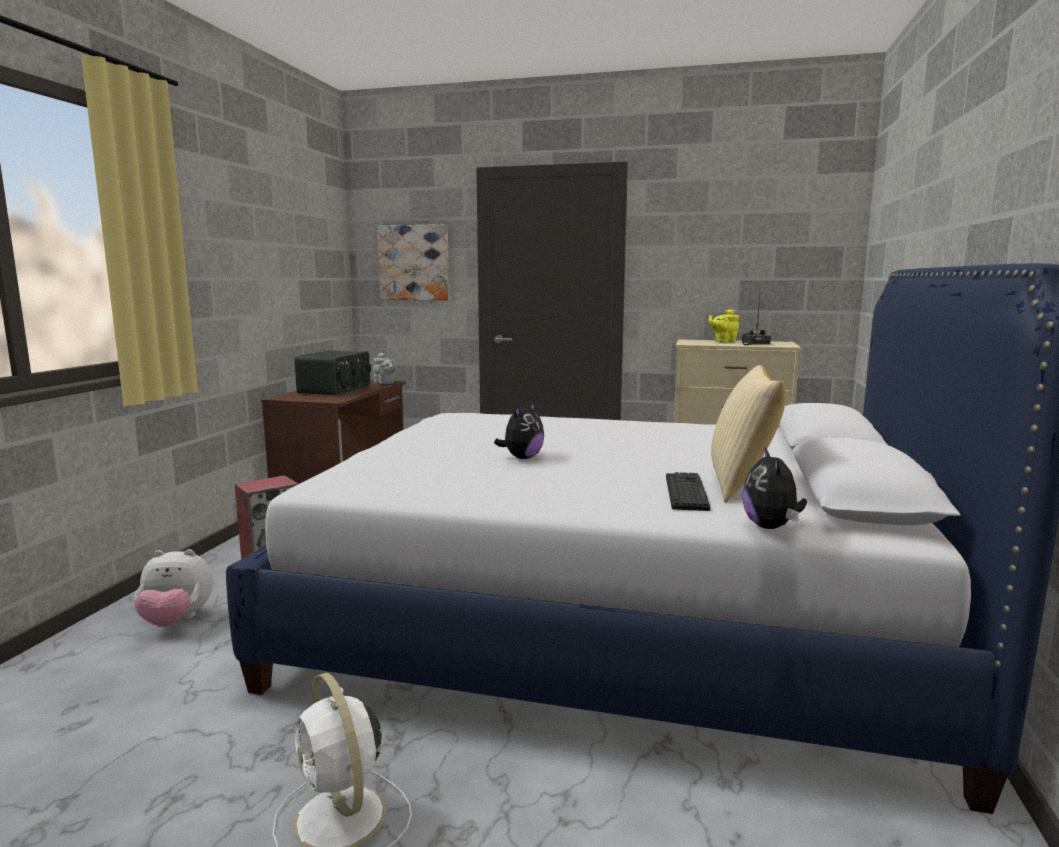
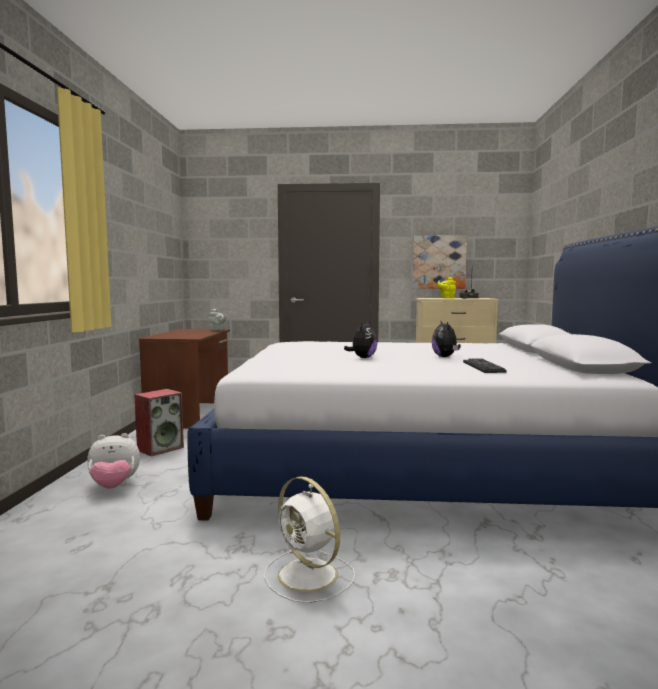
camera: 10 degrees left, 5 degrees down
radio [294,350,371,395] -> none
picture [377,224,449,300] -> picture moved to [412,235,467,289]
pillow [711,365,786,502] -> none
plush toy [742,446,807,529] -> plush toy moved to [432,320,461,357]

